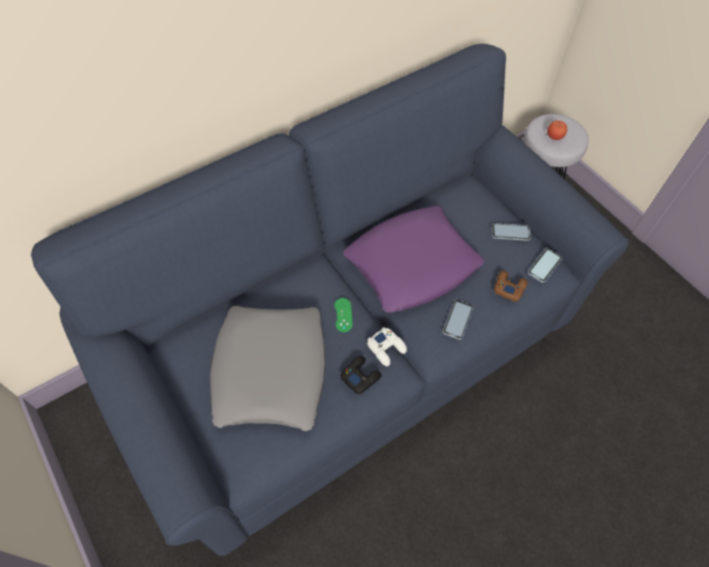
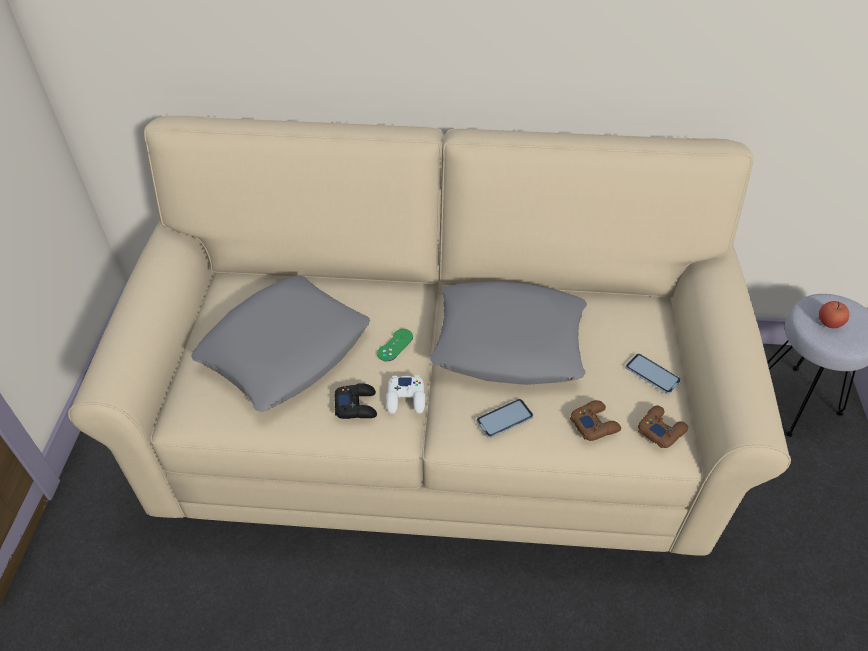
camera: 40 degrees right, 10 degrees down
blue sofa [31,44,629,556] -> beige sofa [68,116,791,556]
purple pillow [343,206,484,313] -> grey pillow [430,281,587,385]
phone [528,248,563,283] -> brown game controller [638,405,688,448]

